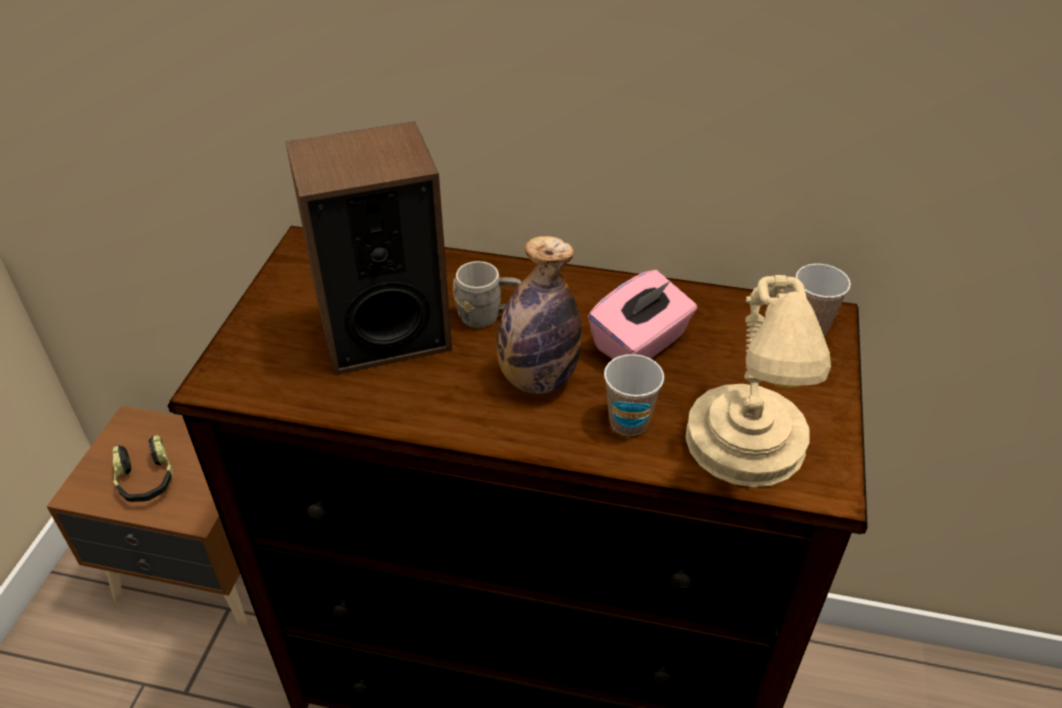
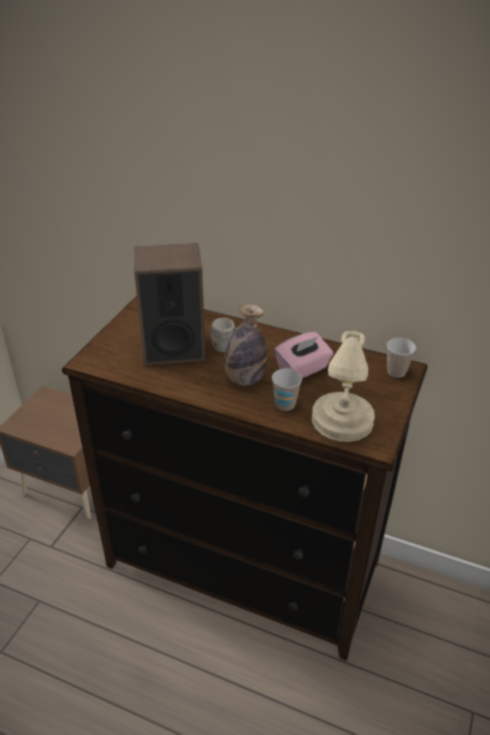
camera: 10 degrees right, 5 degrees down
headphones [112,435,173,502] -> none

